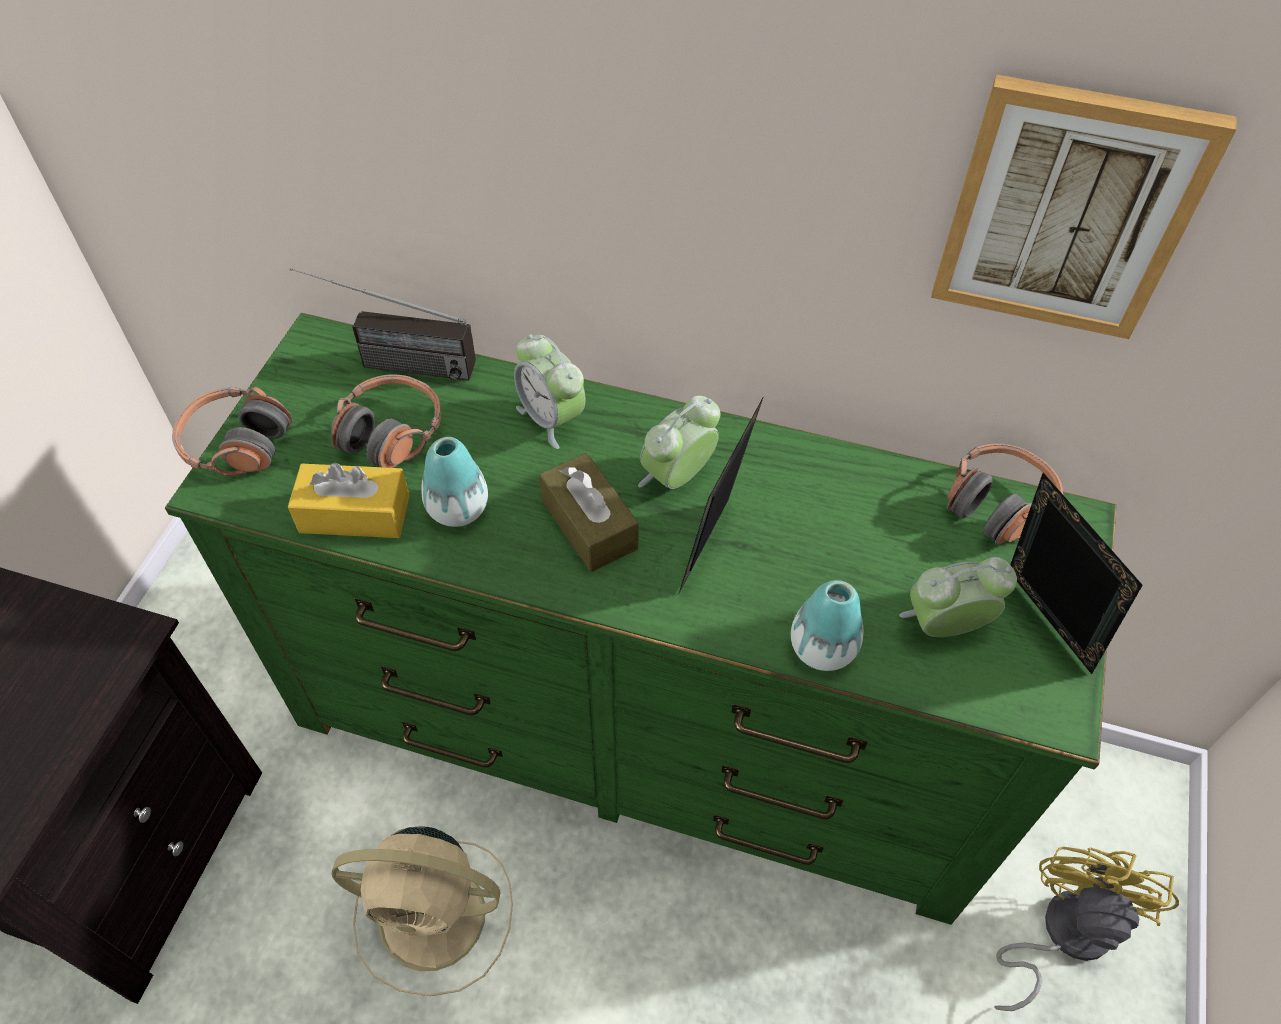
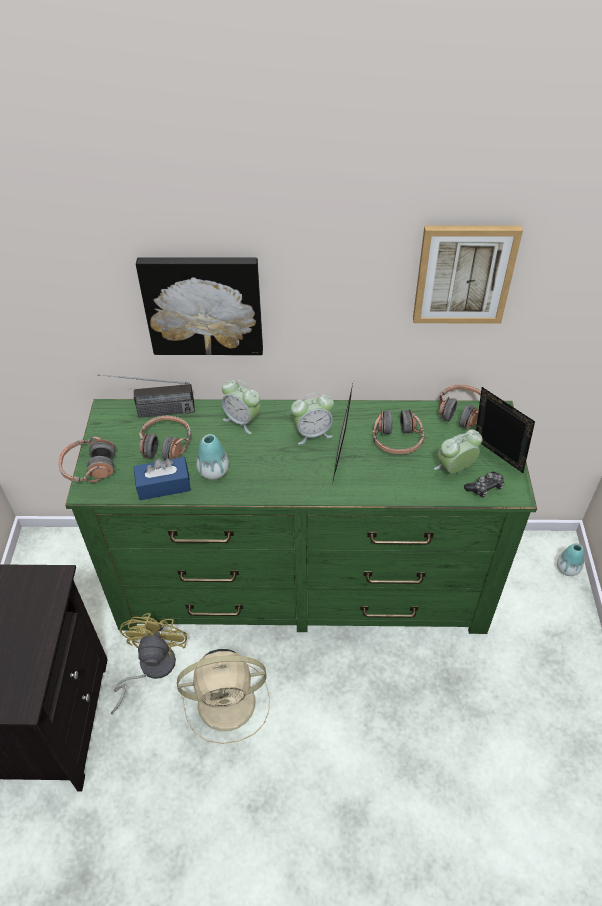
camera: 15 degrees left, 5 degrees down
yellow tissue box [288,463,410,538] -> blue tissue box [133,457,191,500]
brown tissue box [539,453,639,572] -> none
alarm clock [638,396,720,489] -> alarm clock turned 135 degrees counterclockwise [291,393,334,445]
vase [791,580,863,671] -> vase moved to [557,544,584,576]
yellow fan [994,847,1179,1011] -> yellow fan moved to [111,613,187,714]
none -> picture [136,257,263,355]
none -> headphones [372,409,425,454]
none -> game controller [464,472,504,498]

